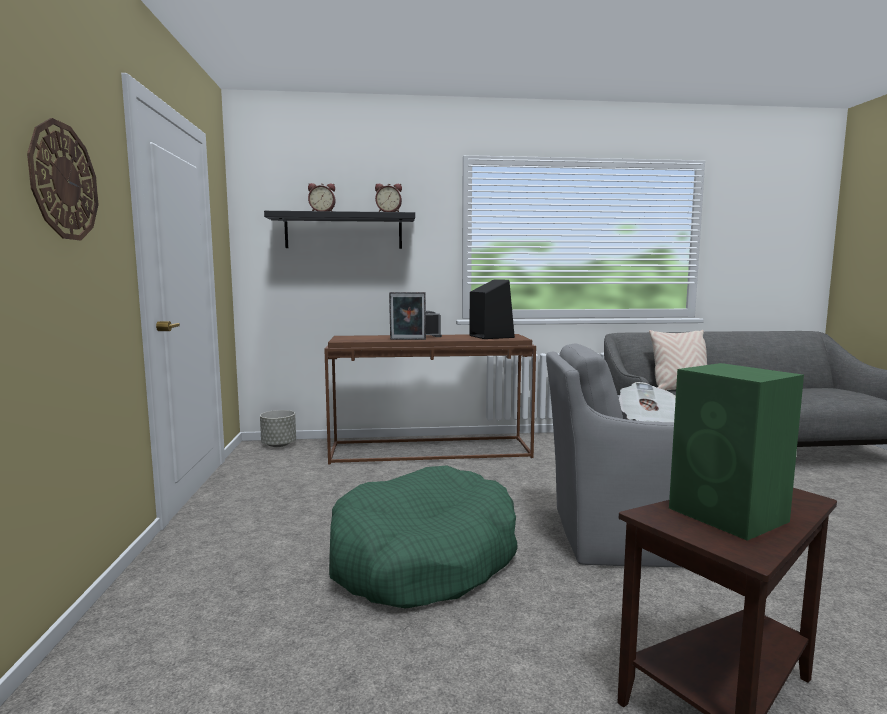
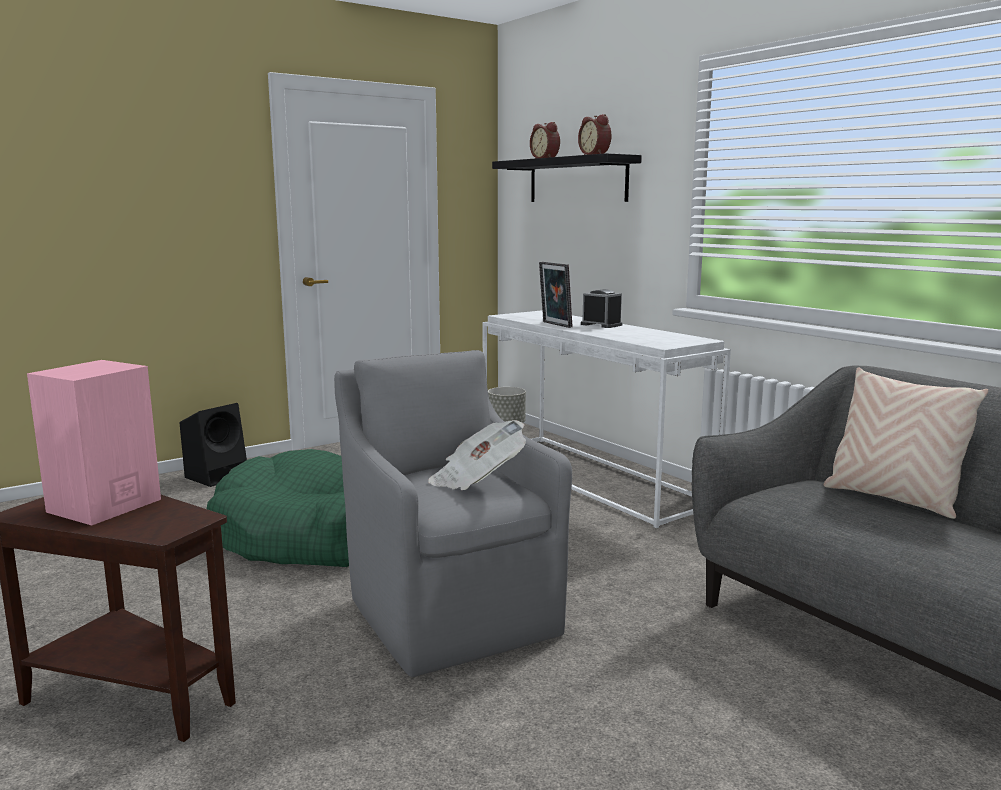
camera: 60 degrees right, 5 degrees up
wall clock [27,118,99,240] -> none
brown console table [324,334,536,465] -> white console table [482,310,731,528]
black speaker [469,280,515,339] -> black speaker moved to [180,403,247,487]
green speaker [669,363,804,541] -> pink speaker [27,360,161,526]

